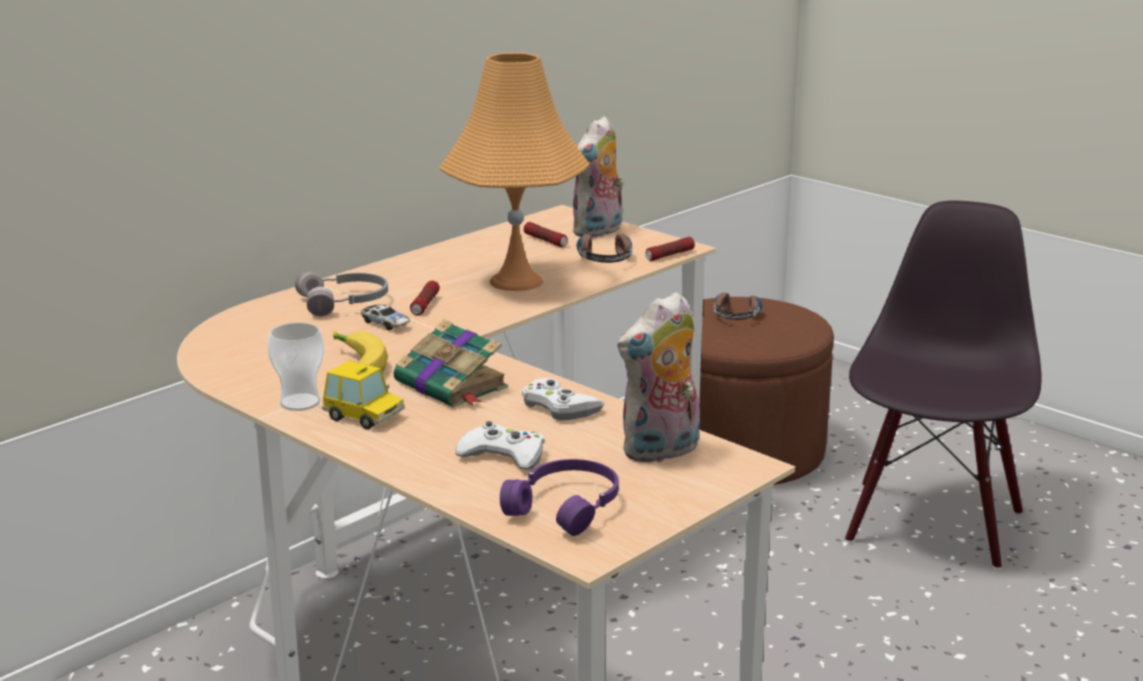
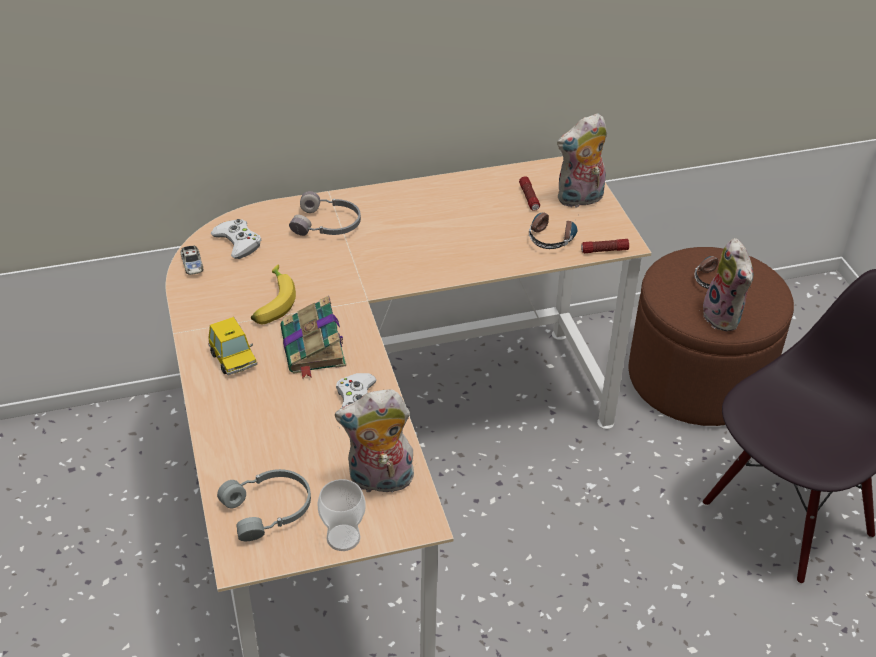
camera: 30 degrees right, 20 degrees up
cup [268,322,324,411] -> cup moved to [317,479,366,551]
toy car [361,304,410,330] -> toy car moved to [180,246,203,275]
flashlight [410,281,440,315] -> none
orange table lamp [439,52,590,291] -> none
white game controller [455,421,545,470] -> white game controller moved to [211,219,261,259]
purple headphones [500,459,619,536] -> grey headphones [217,469,311,541]
none -> plush toy [703,238,753,331]

